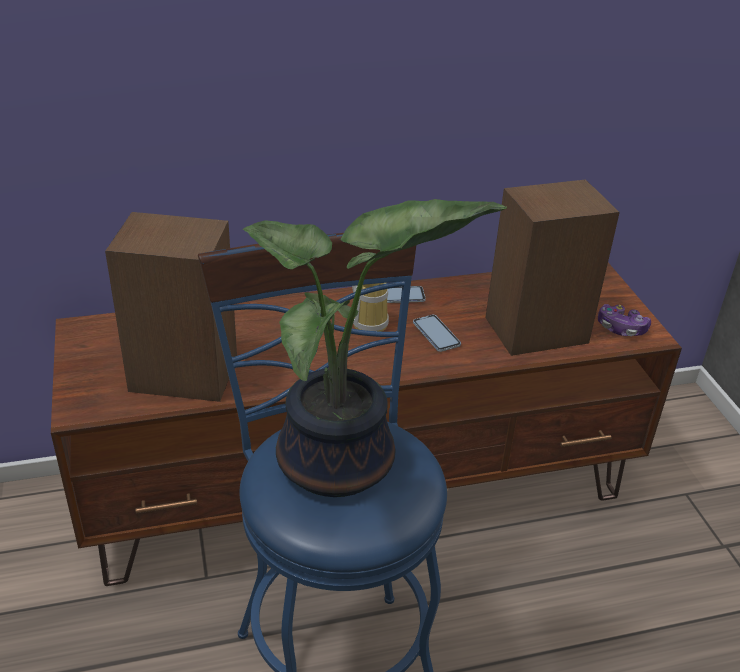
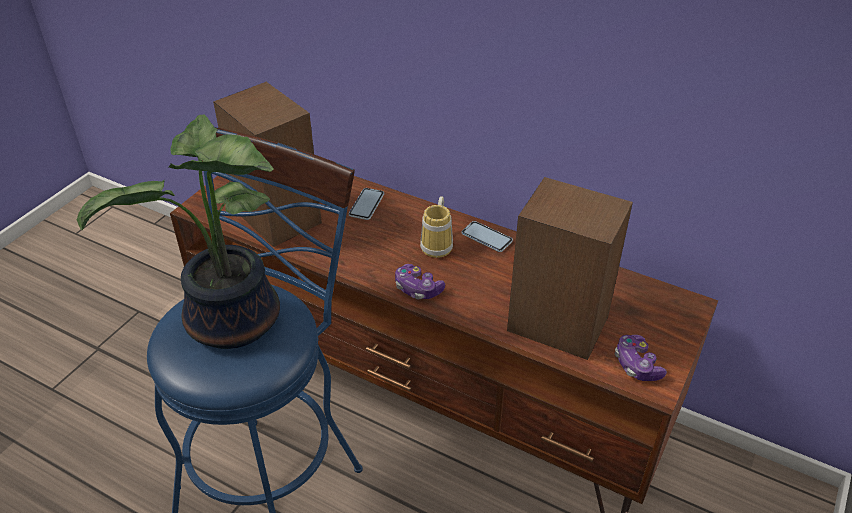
camera: 45 degrees right, 5 degrees up
phone [413,315,461,352] -> phone moved to [349,188,384,220]
none -> game controller [395,264,445,299]

